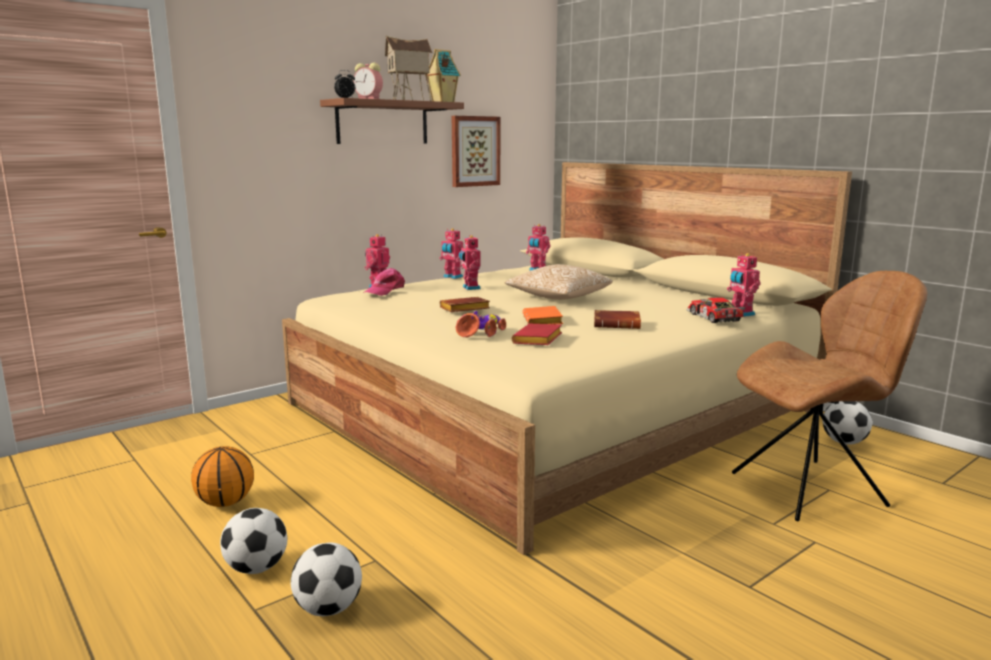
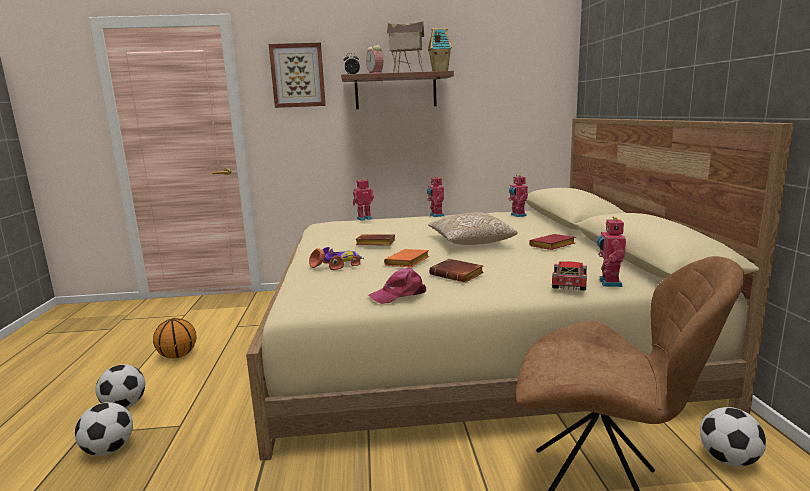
camera: 35 degrees right, 0 degrees up
pink cap [363,268,405,296] -> pink cap moved to [368,267,426,304]
picture [452,116,500,187] -> picture moved to [269,43,326,108]
toy robot [459,235,481,290] -> none
red book [512,324,562,345] -> red book moved to [529,234,575,250]

